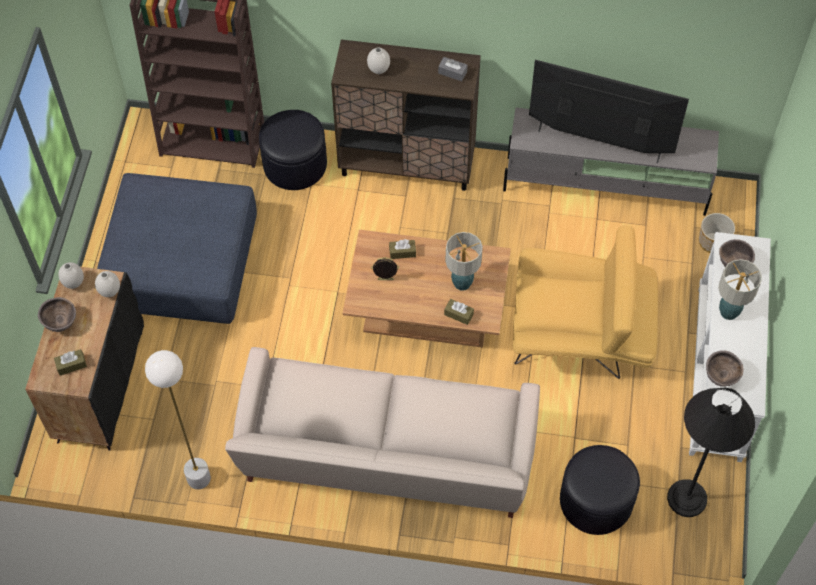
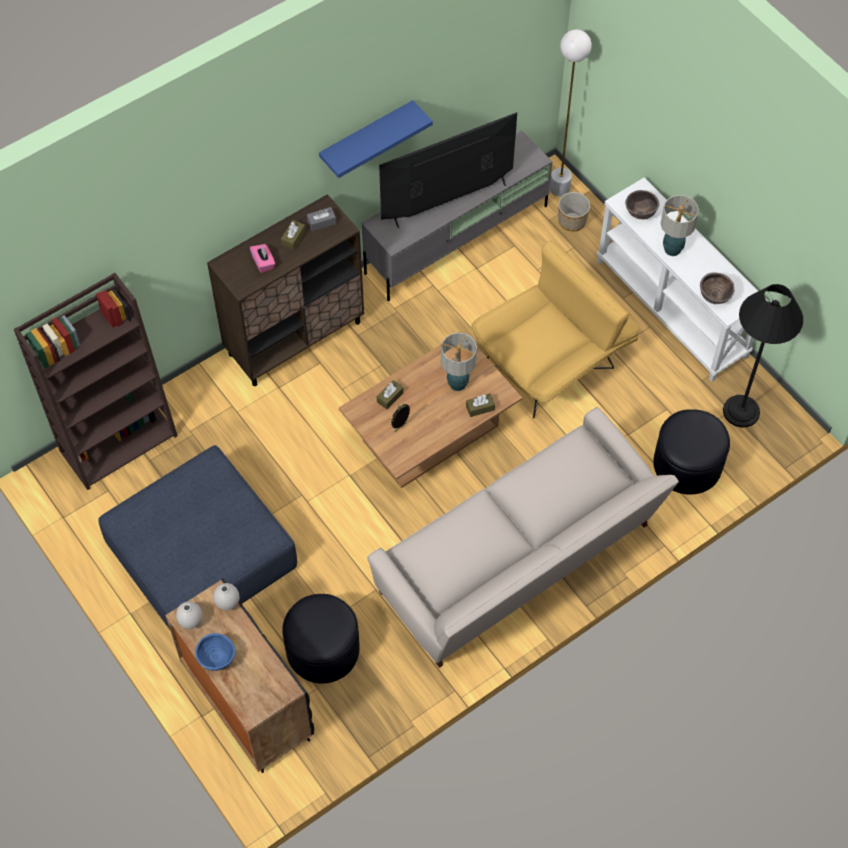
camera: 45 degrees left, 0 degrees up
brown bowl [38,297,76,332] -> blue bowl [195,633,235,671]
brown tissue box [54,349,87,376] -> brown tissue box moved to [281,220,306,250]
white floor lamp [145,350,211,489] -> white floor lamp moved to [550,29,592,197]
black ottoman [259,110,327,190] -> black ottoman moved to [282,594,360,684]
white vase [367,47,390,74] -> pink tissue box [250,244,275,273]
none -> blue shelf [319,100,433,178]

